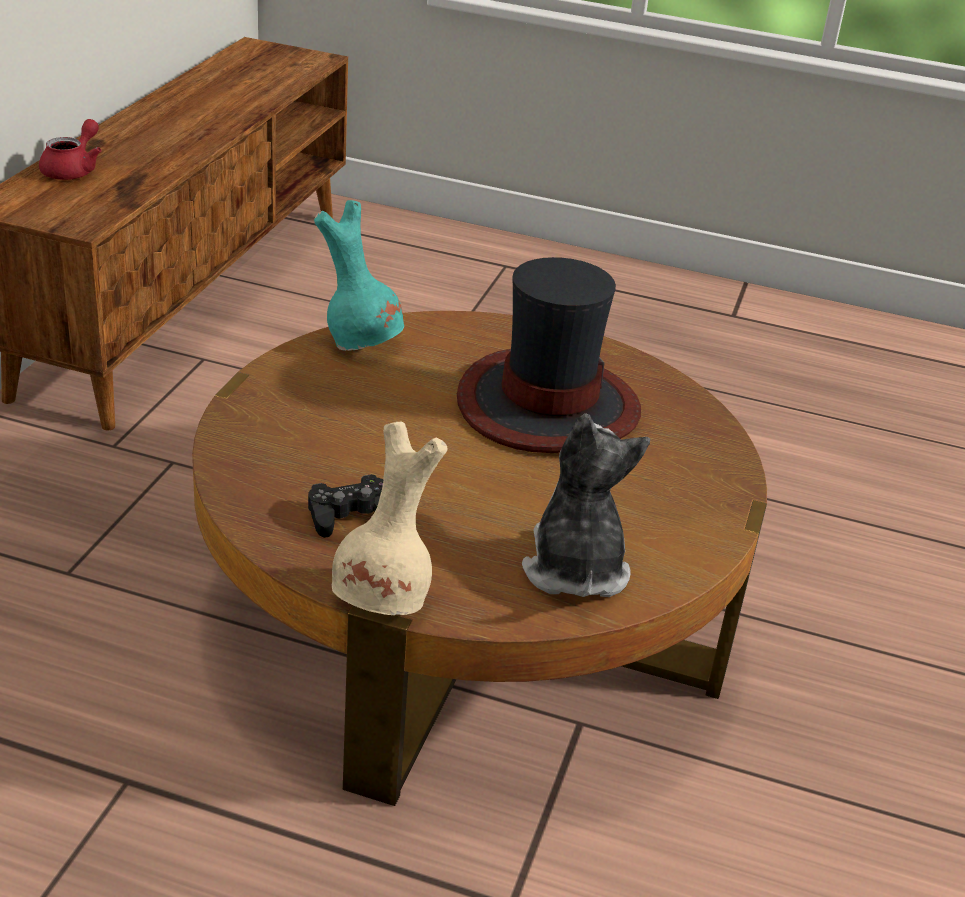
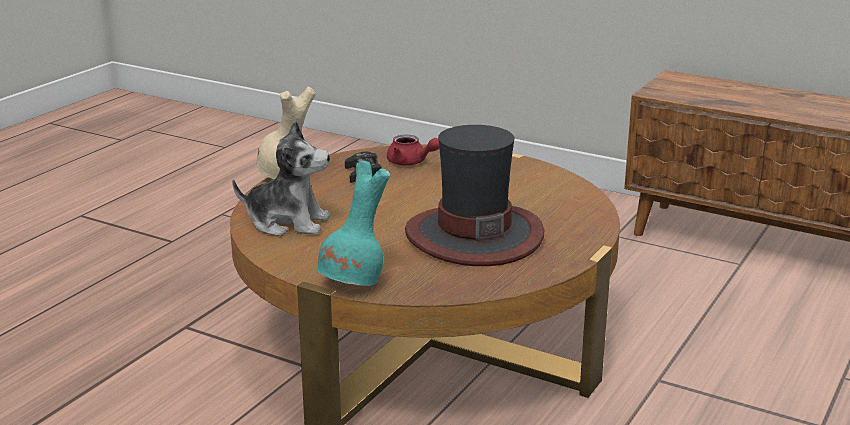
camera: 105 degrees right, 10 degrees down
red teapot [39,119,102,180] -> red teapot moved to [387,135,439,165]
turquoise vase [314,200,404,351] -> turquoise vase moved to [318,161,391,286]

